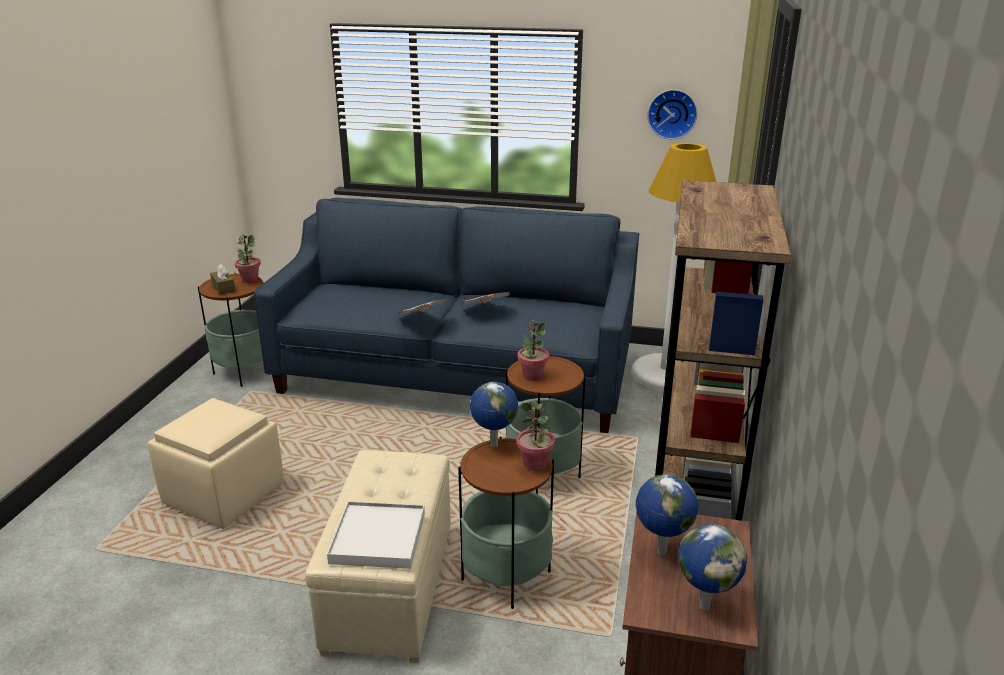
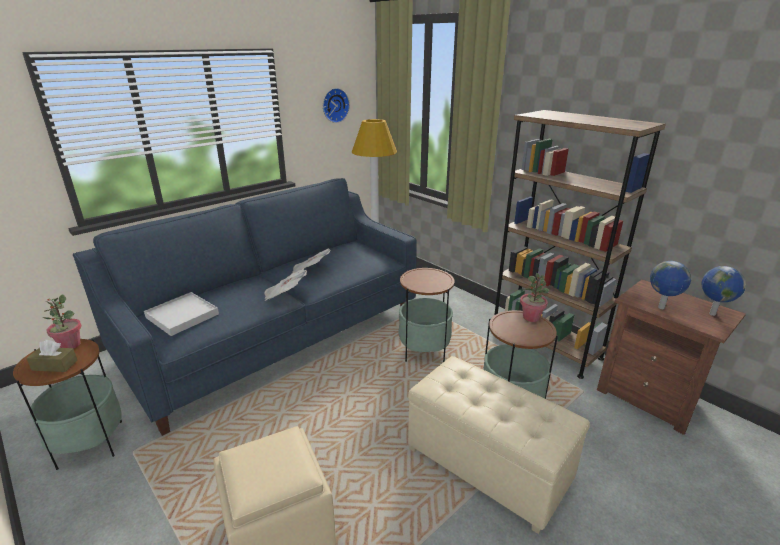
camera: 55 degrees left, 0 degrees up
white tray [327,501,425,569] -> white tray moved to [144,292,219,336]
globe [470,382,518,447] -> none
potted plant [517,320,549,381] -> none

